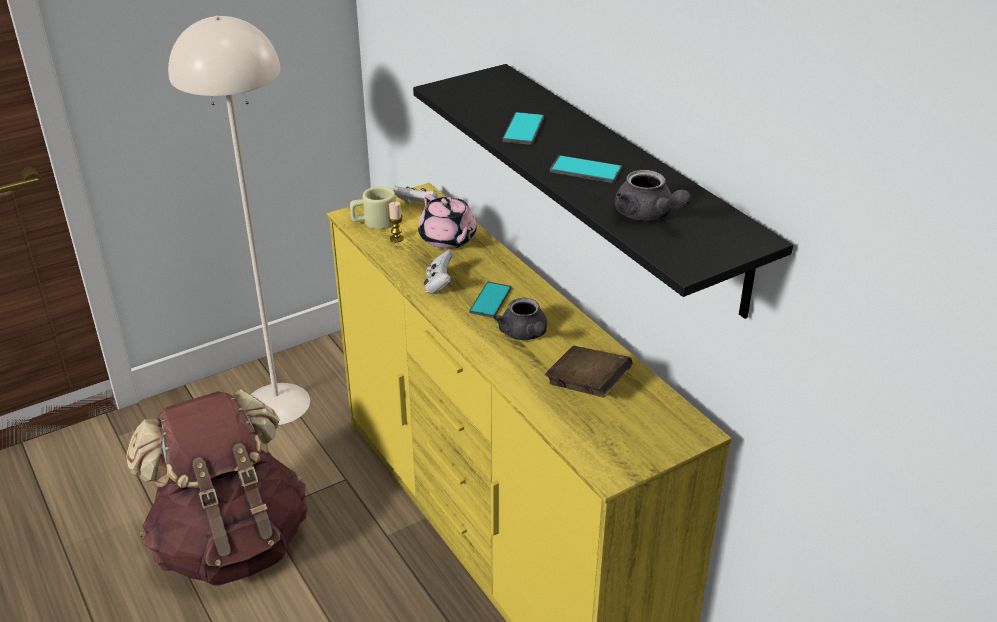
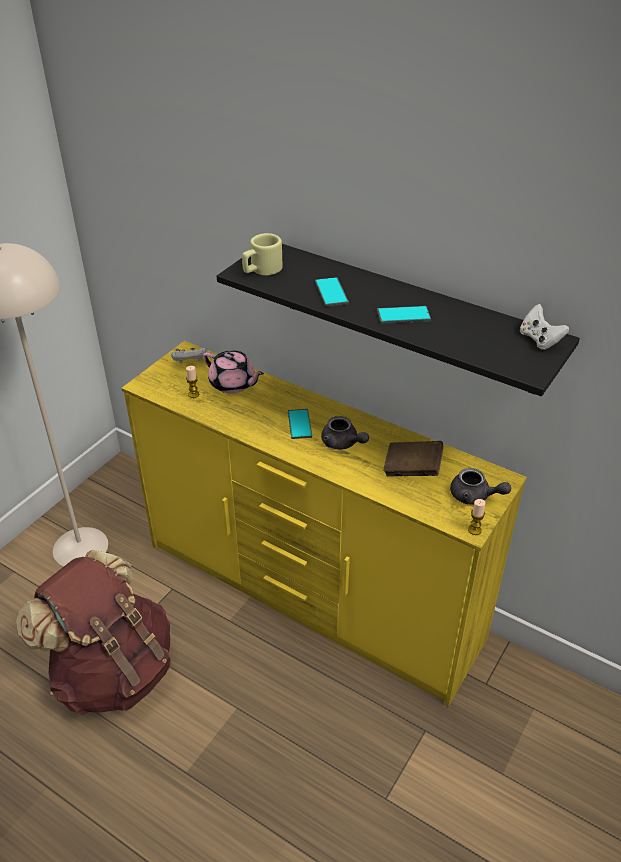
camera: 25 degrees left, 5 degrees up
beige mug [350,186,396,229] -> beige mug moved to [242,233,283,276]
white game controller [424,250,453,294] -> white game controller moved to [520,304,569,350]
grey teapot [615,170,691,221] -> grey teapot moved to [450,468,511,504]
none -> candle [468,499,486,535]

